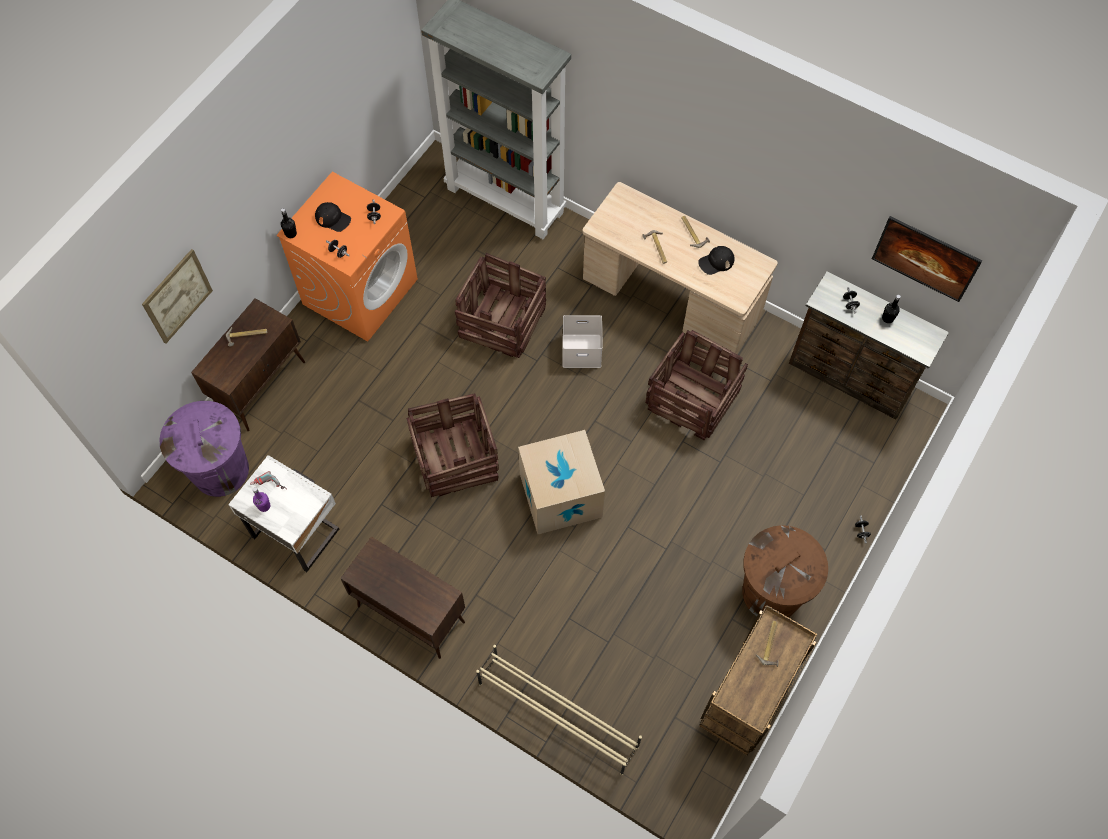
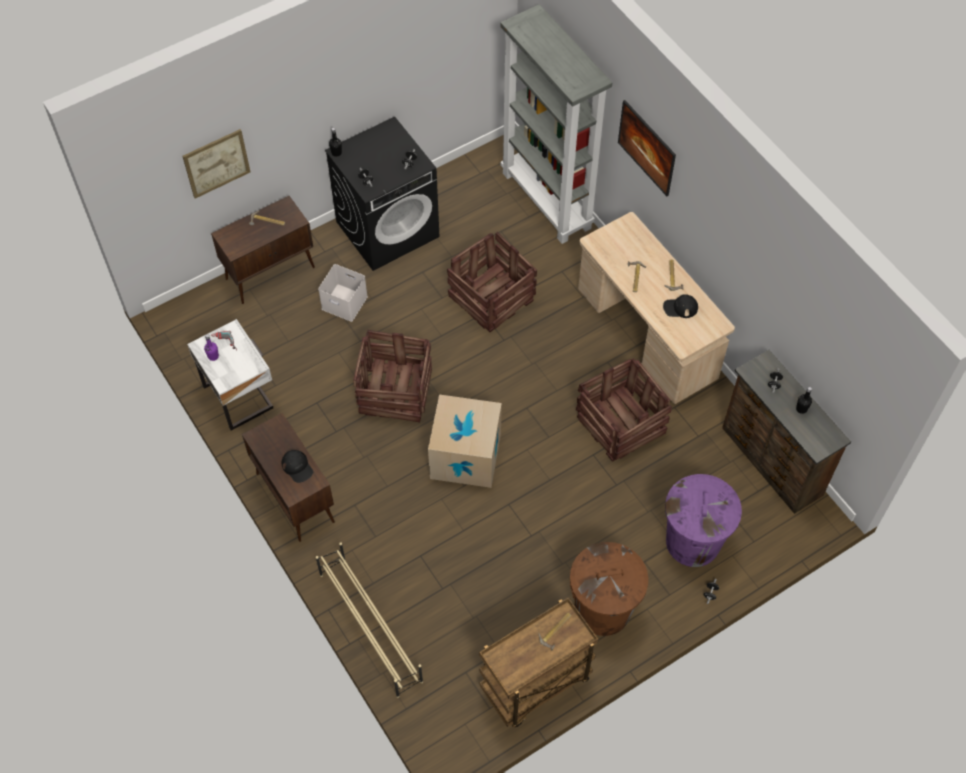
camera: 25 degrees right, 5 degrees down
purple trash can [159,401,249,497] -> purple trash can moved to [665,474,742,567]
orange washing machine [276,172,418,341] -> black washing machine [325,117,439,271]
black cap [315,202,351,232] -> black cap moved to [282,450,313,483]
white storage box [563,315,603,368] -> white storage box moved to [318,264,368,322]
picture [872,216,982,302] -> picture moved to [618,100,676,196]

